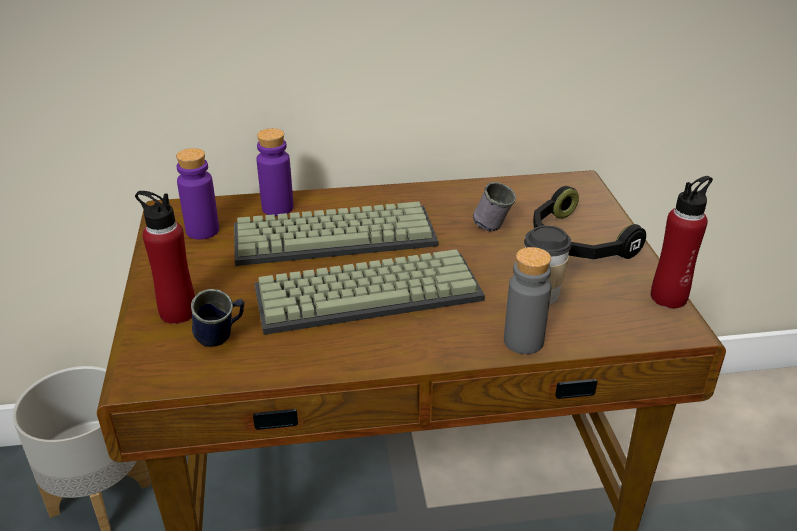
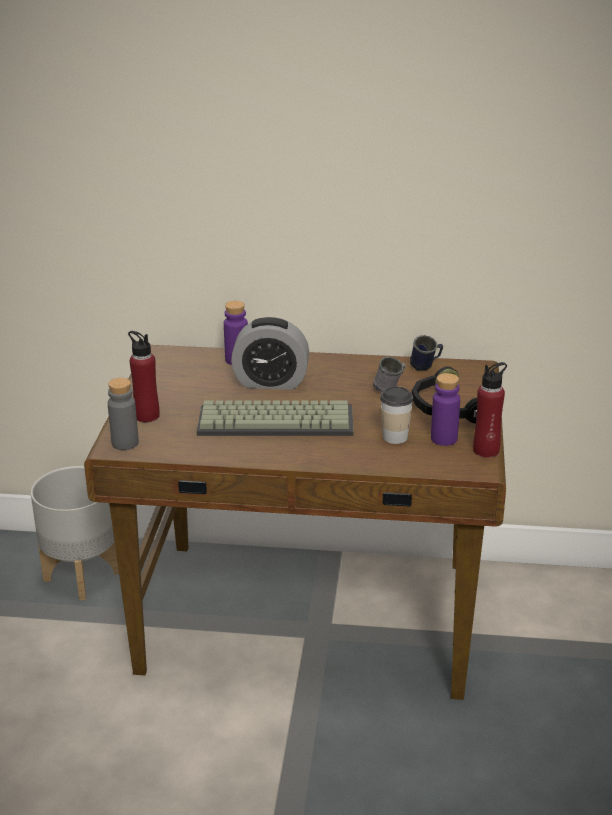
camera: 15 degrees right, 5 degrees down
purple bottle [176,148,219,239] -> purple bottle moved to [431,373,460,446]
blue mug [191,289,244,347] -> blue mug moved to [410,335,443,371]
keyboard [234,201,438,266] -> alarm clock [231,317,309,390]
grey bottle [504,247,552,354] -> grey bottle moved to [108,378,139,450]

